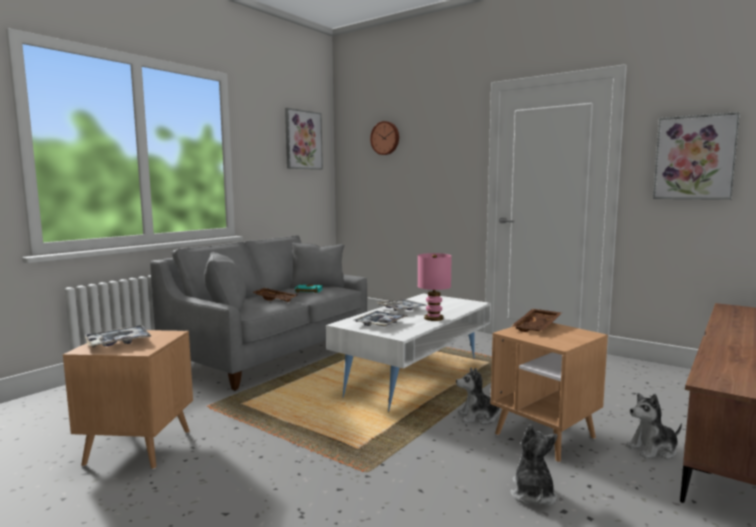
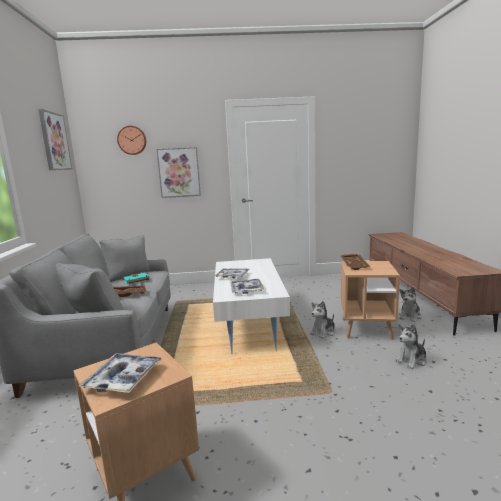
camera: 40 degrees left, 5 degrees up
pink table lamp [418,253,452,321] -> none
plush toy [510,424,558,505] -> plush toy turned 90 degrees counterclockwise [395,324,427,369]
picture [653,112,740,200] -> picture moved to [157,147,201,198]

